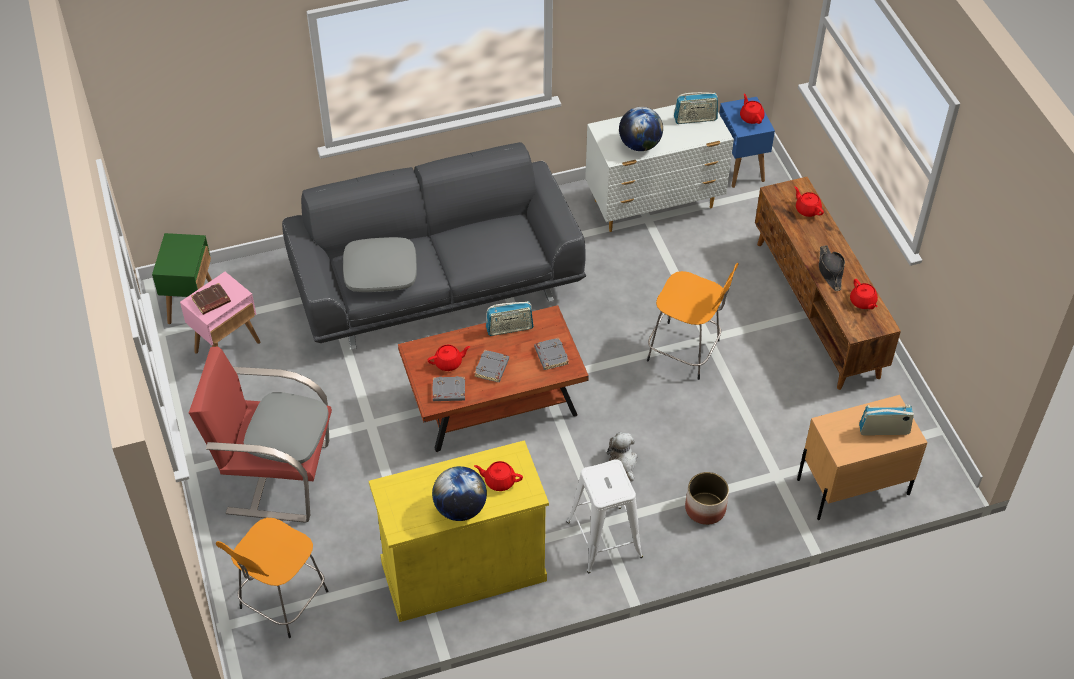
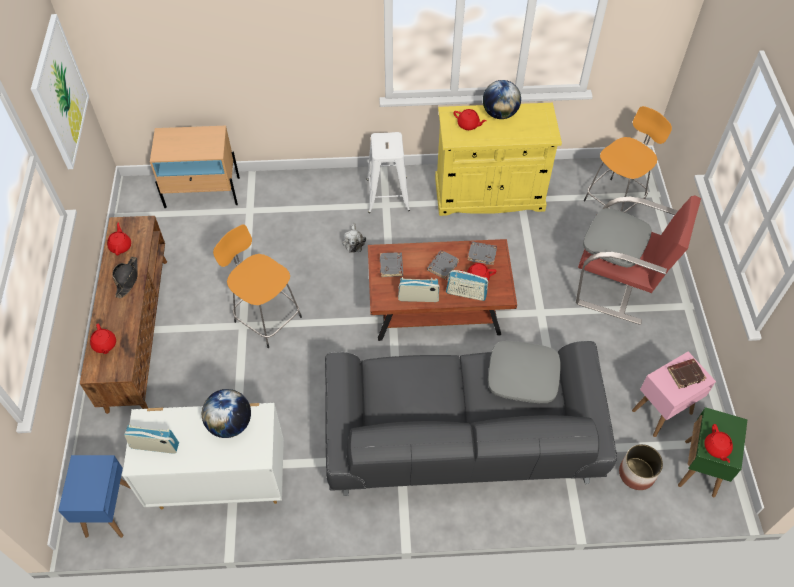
camera: 165 degrees left, 5 degrees up
planter [685,472,729,525] -> planter moved to [619,444,663,490]
red teapot [740,93,765,124] -> red teapot moved to [704,424,733,463]
radio [859,404,914,435] -> radio moved to [446,270,488,301]
none -> picture [31,14,89,169]

